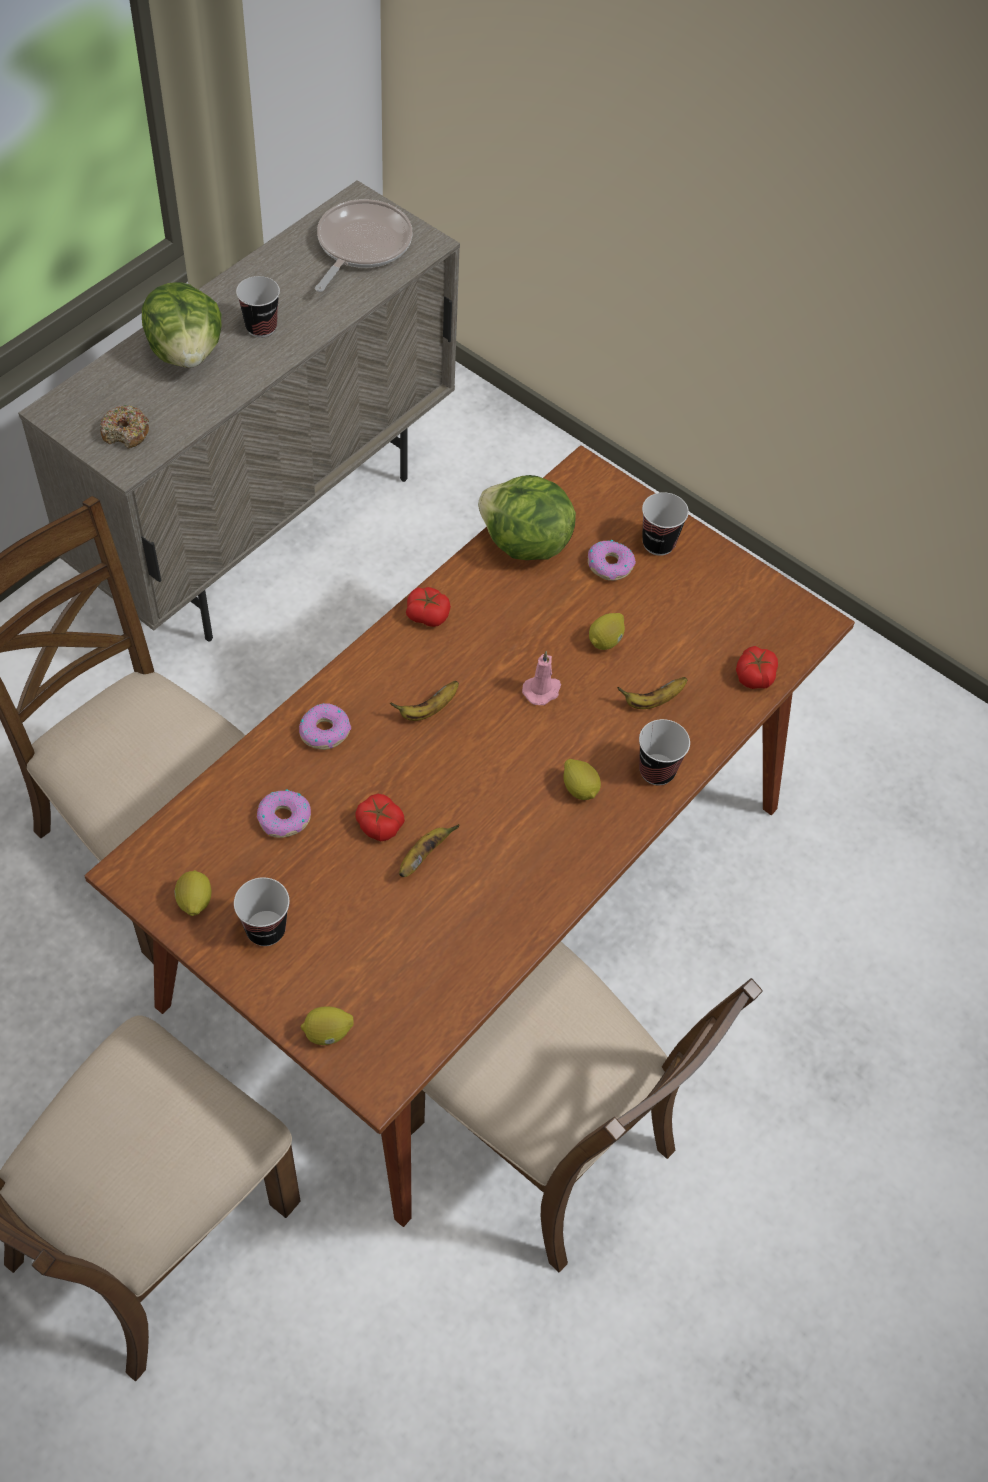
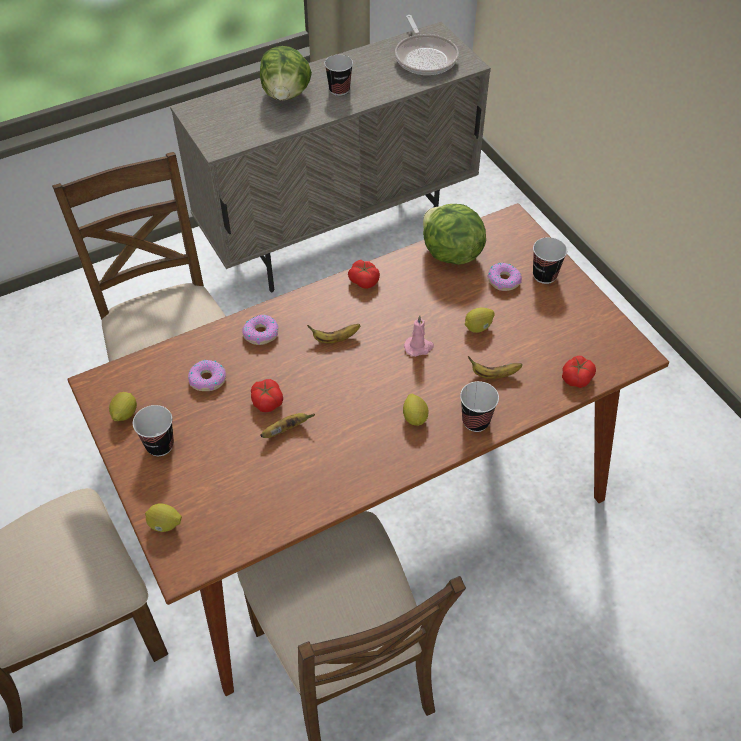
camera: 25 degrees right, 5 degrees down
donut [100,405,149,449] -> none
frying pan [315,199,413,292] -> frying pan turned 120 degrees clockwise [395,15,459,75]

